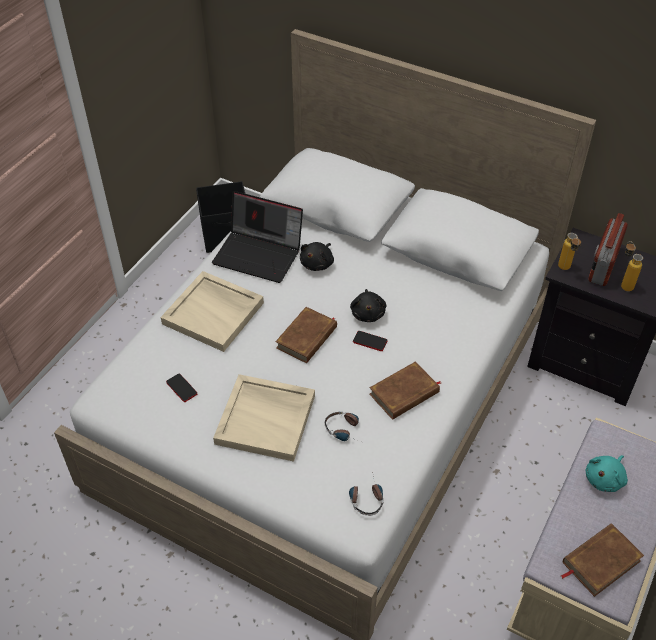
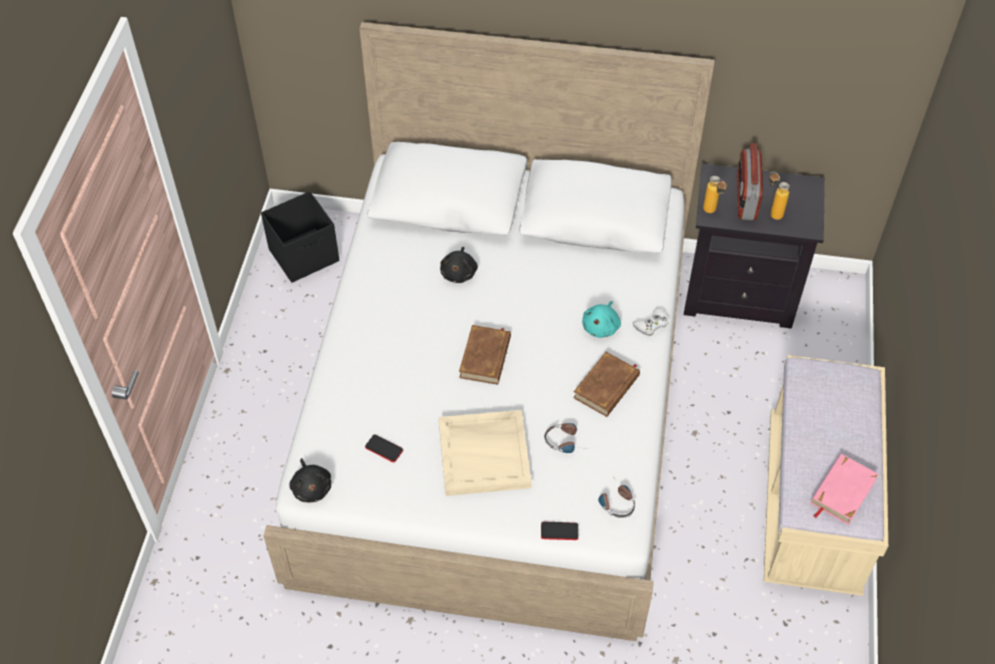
camera: 20 degrees left, 5 degrees up
beige tray [161,271,264,352] -> none
laptop [212,191,303,283] -> none
black plush toy [350,289,386,322] -> black plush toy moved to [289,458,331,502]
phone [353,331,387,351] -> phone moved to [541,522,578,540]
brown book [561,523,644,597] -> pink book [811,454,879,525]
turquoise plush toy [586,455,628,492] -> turquoise plush toy moved to [582,301,621,338]
none -> white game controller [632,308,669,336]

